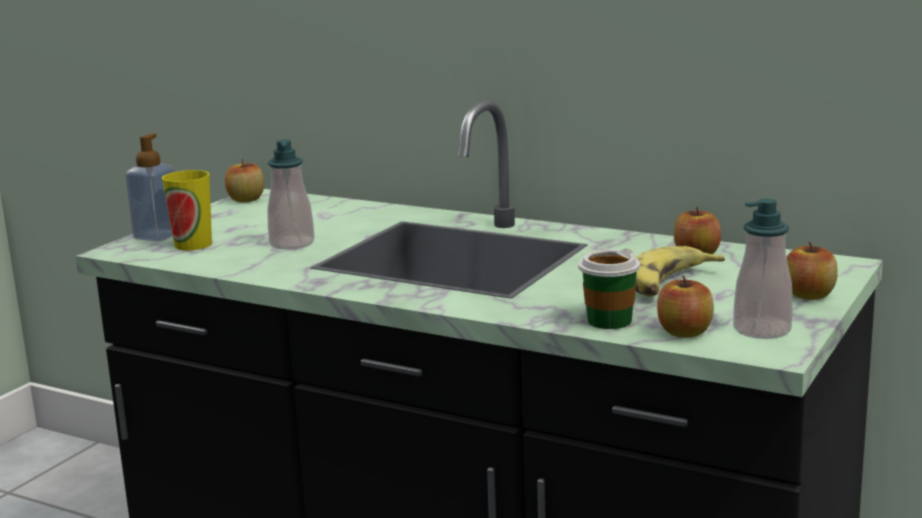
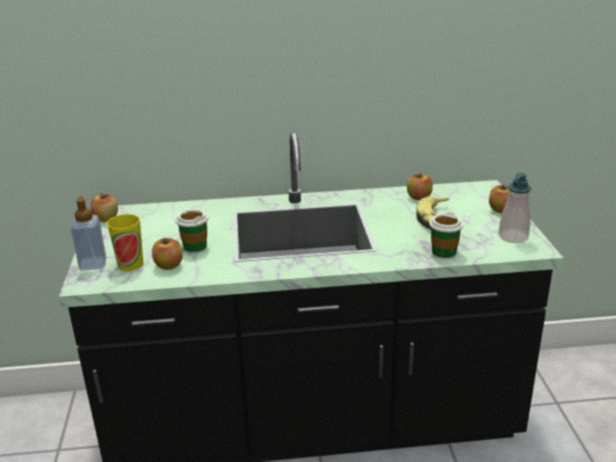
camera: 35 degrees left, 10 degrees up
soap dispenser [267,139,314,250] -> cup [175,209,208,252]
apple [657,275,714,338] -> apple moved to [152,238,183,270]

